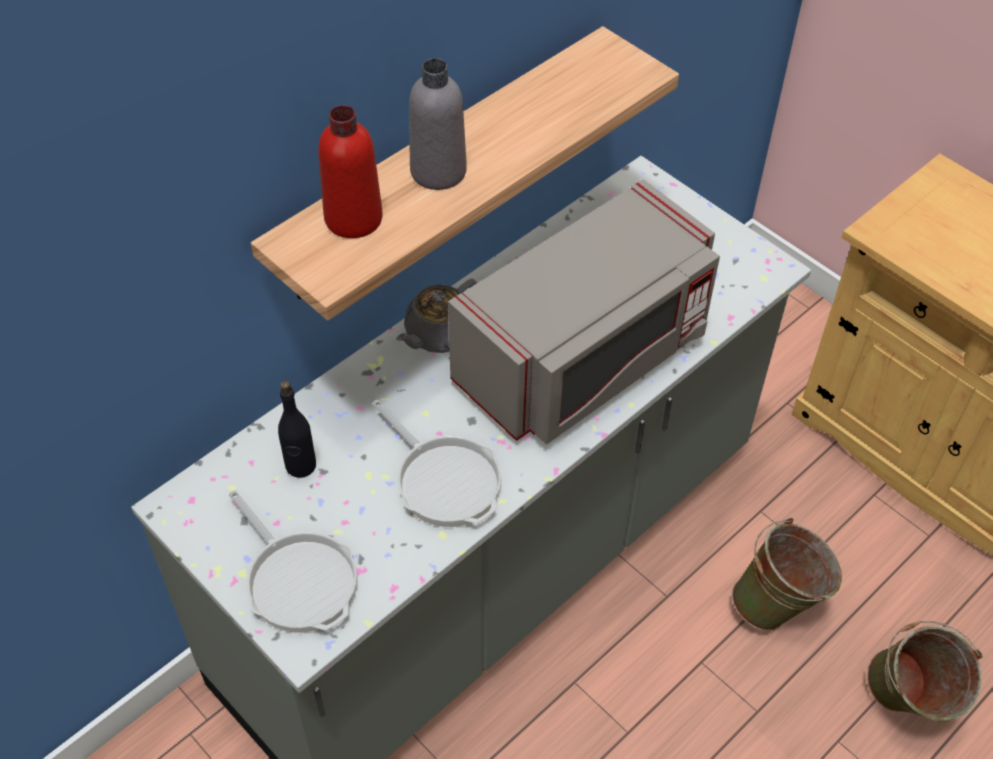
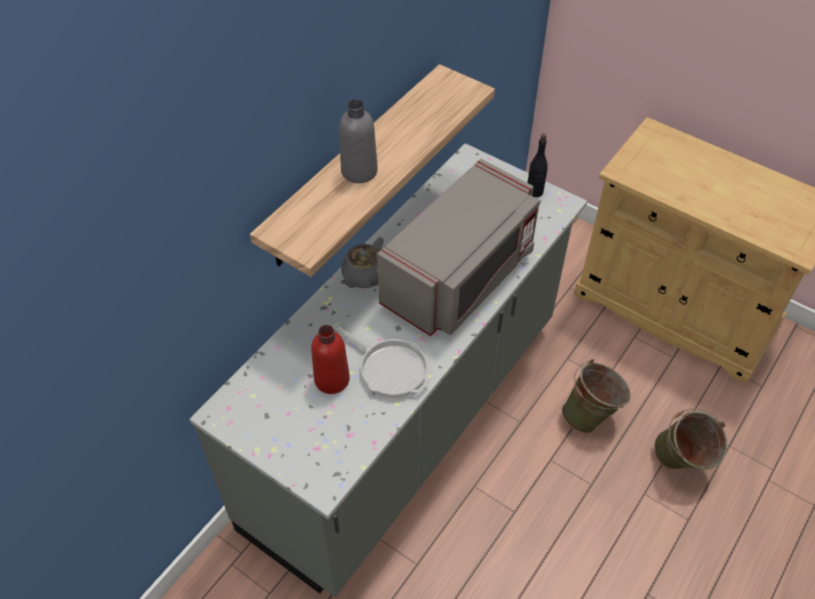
camera: 10 degrees left, 0 degrees up
frying pan [229,490,357,633] -> none
black bottle [278,381,316,478] -> black bottle moved to [527,134,548,197]
red bottle [318,105,383,238] -> red bottle moved to [311,325,350,394]

